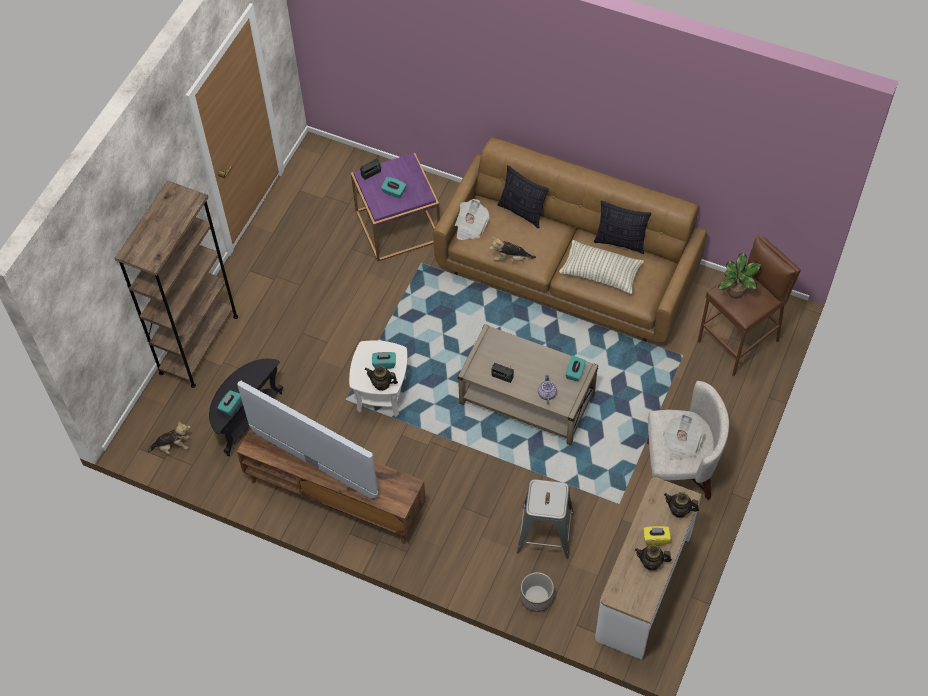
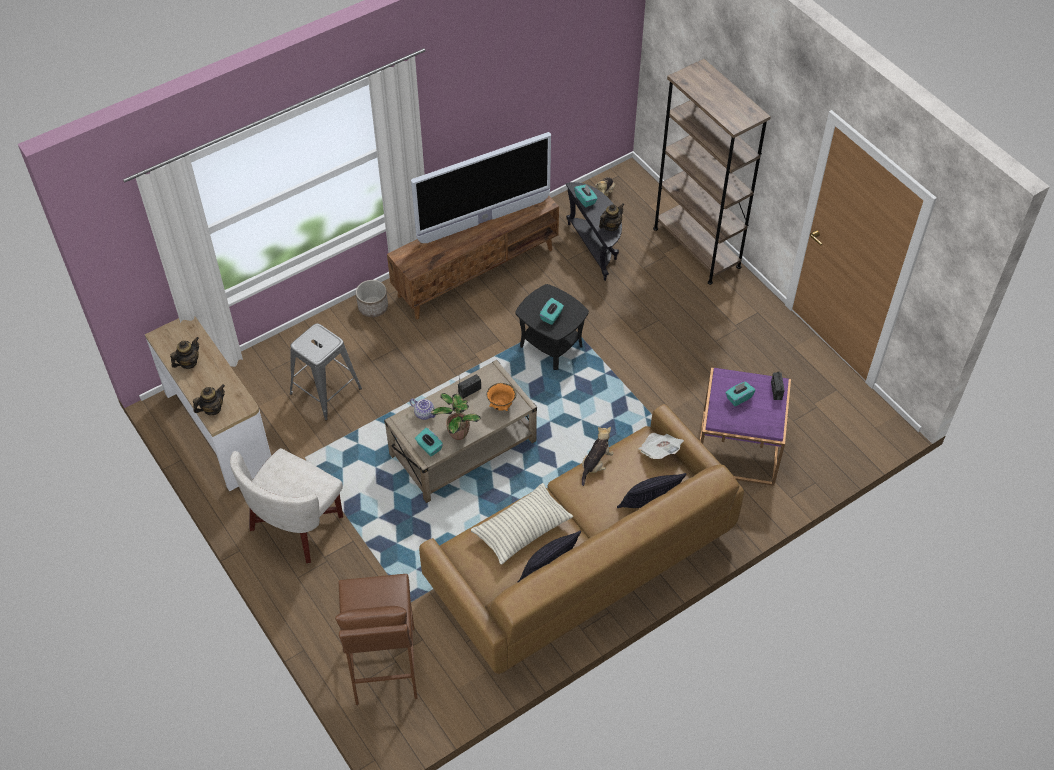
camera: 120 degrees right, 5 degrees down
white side table [349,341,407,417] -> black side table [515,284,589,370]
teapot [365,366,398,391] -> teapot moved to [599,203,624,231]
planter [521,572,554,612] -> planter moved to [356,280,388,317]
yellow tissue box [643,526,671,545] -> none
newspaper [663,414,704,460] -> none
potted plant [718,253,761,299] -> potted plant moved to [431,393,481,440]
none -> orange bowl [487,383,517,411]

